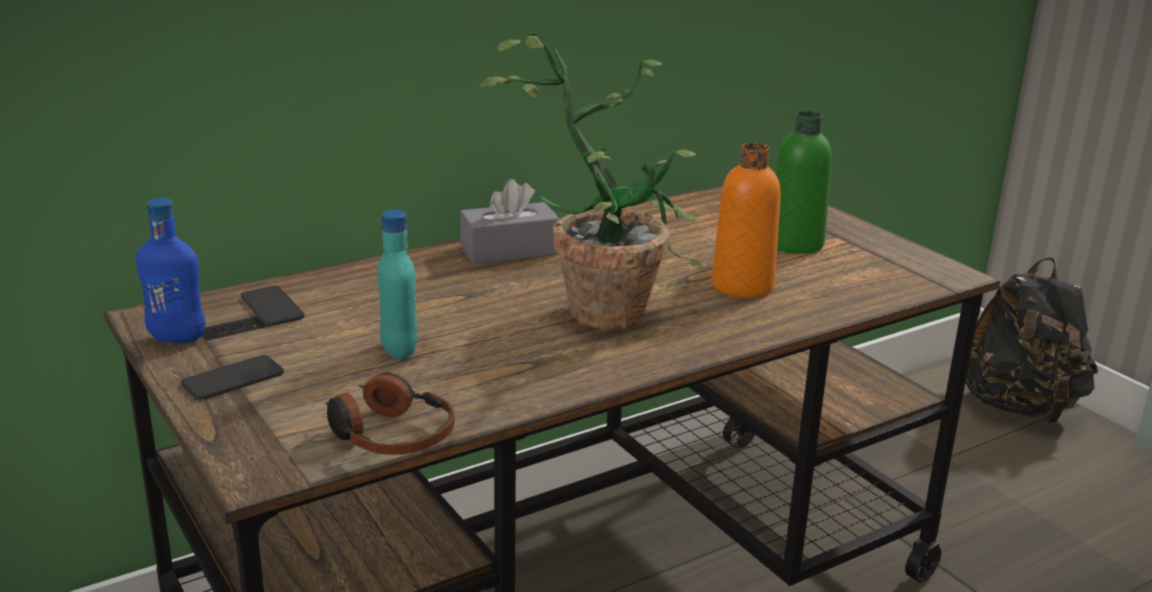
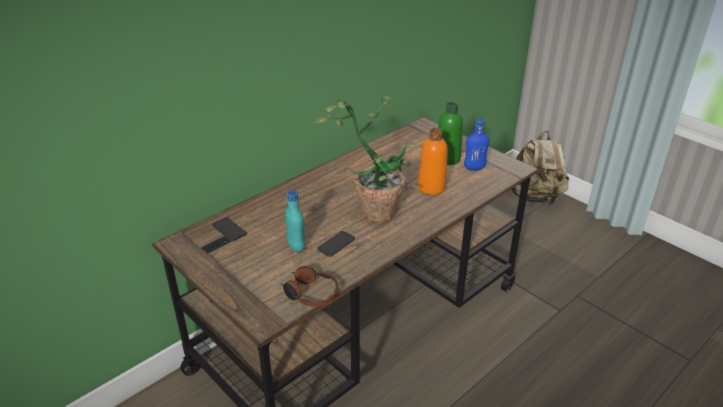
camera: 10 degrees left, 10 degrees up
blue bottle [136,198,206,343] -> blue bottle moved to [464,118,489,171]
phone [181,355,284,400] -> phone moved to [317,231,355,257]
grey tissue box [460,179,560,264] -> none
black backpack [966,257,1098,423] -> beige backpack [512,130,569,205]

